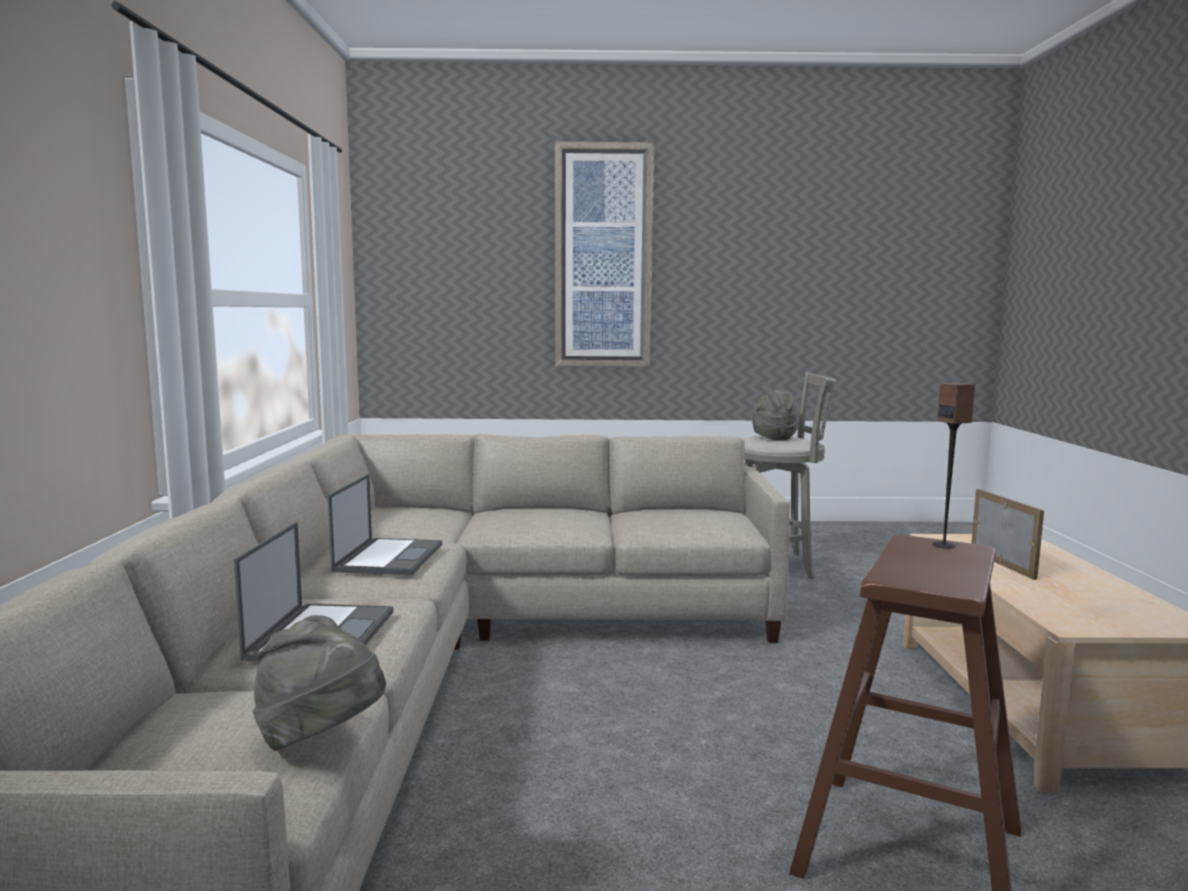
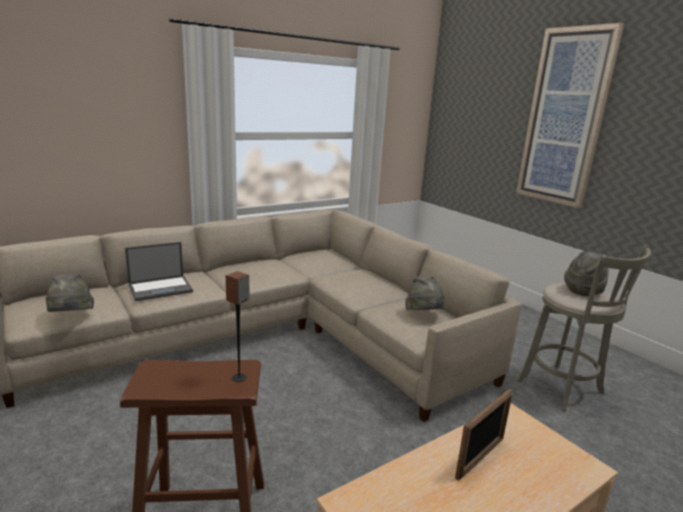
camera: 55 degrees right, 10 degrees up
laptop [328,474,442,575] -> none
none -> grey hat [405,276,444,310]

